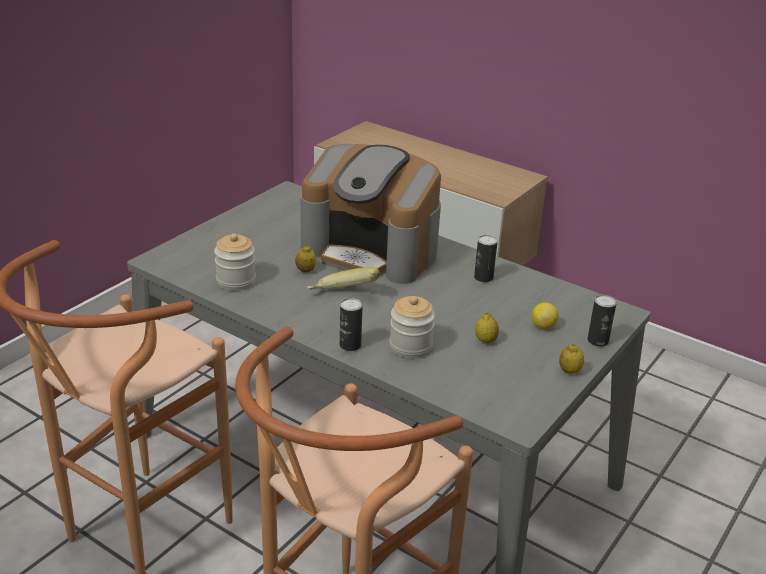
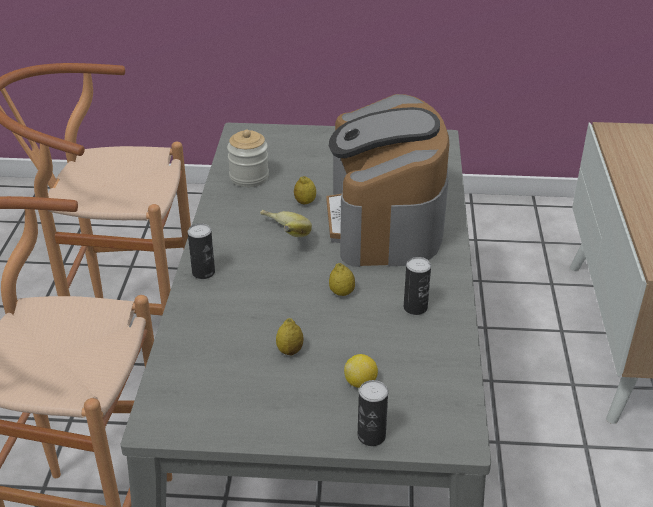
camera: 60 degrees right, 5 degrees up
jar [389,296,435,358] -> none
lemon [559,344,584,374] -> lemon moved to [329,263,355,296]

